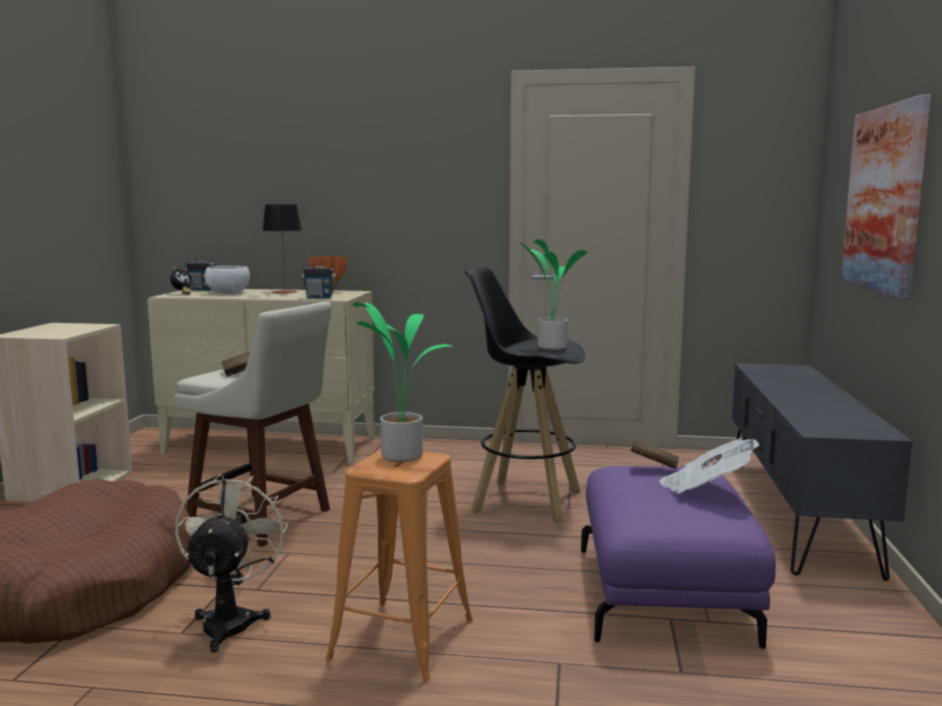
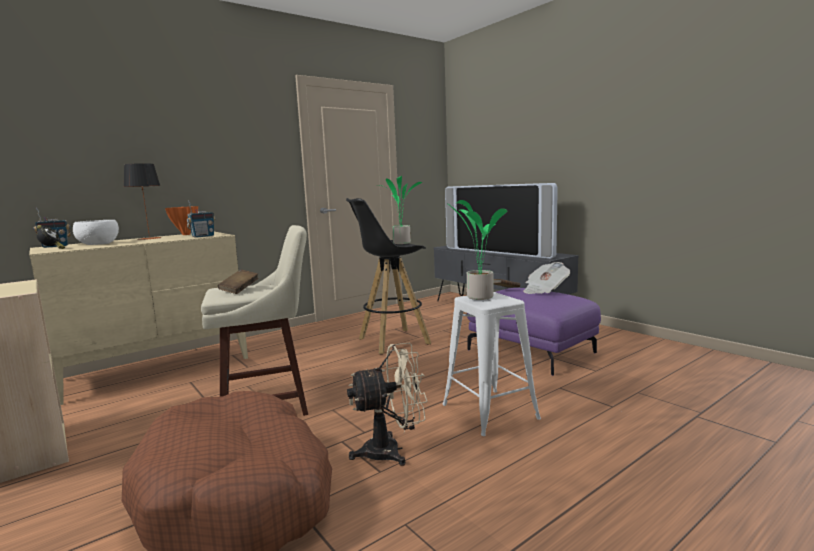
camera: 45 degrees left, 0 degrees up
beige fan [175,474,288,652] -> beige fan turned 120 degrees clockwise [347,343,427,466]
orange stool [326,449,473,682] -> white stool [442,292,541,436]
picture [841,94,931,300] -> none
none -> television [445,183,558,259]

